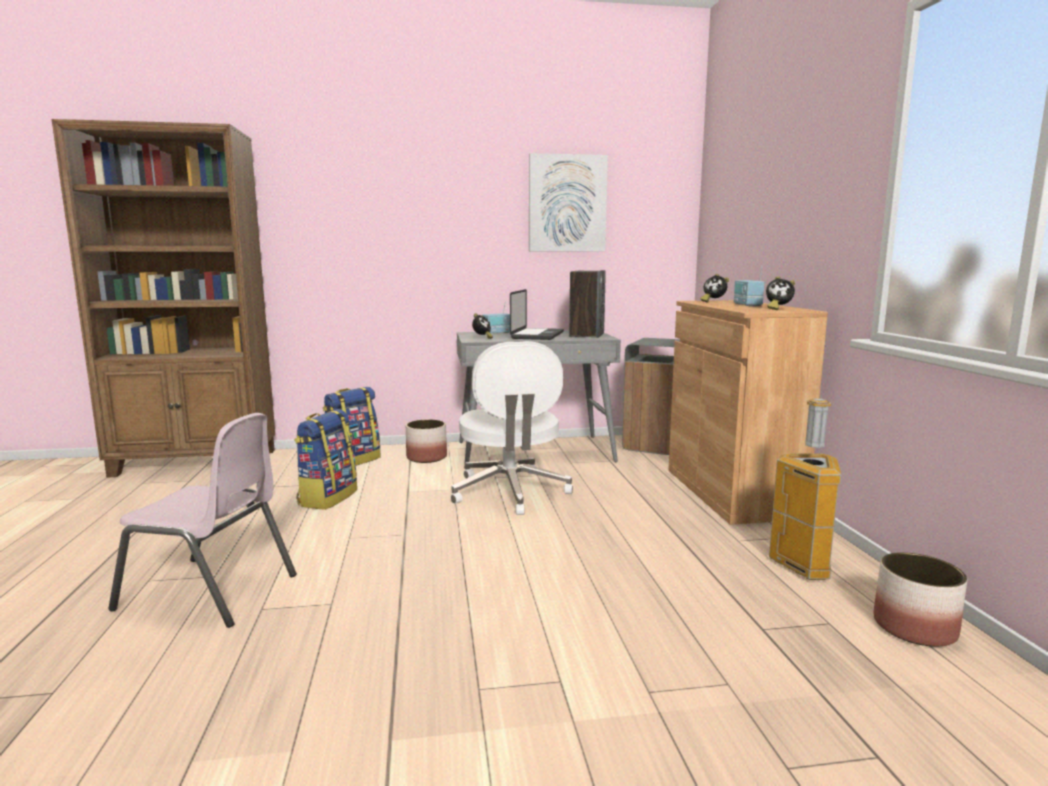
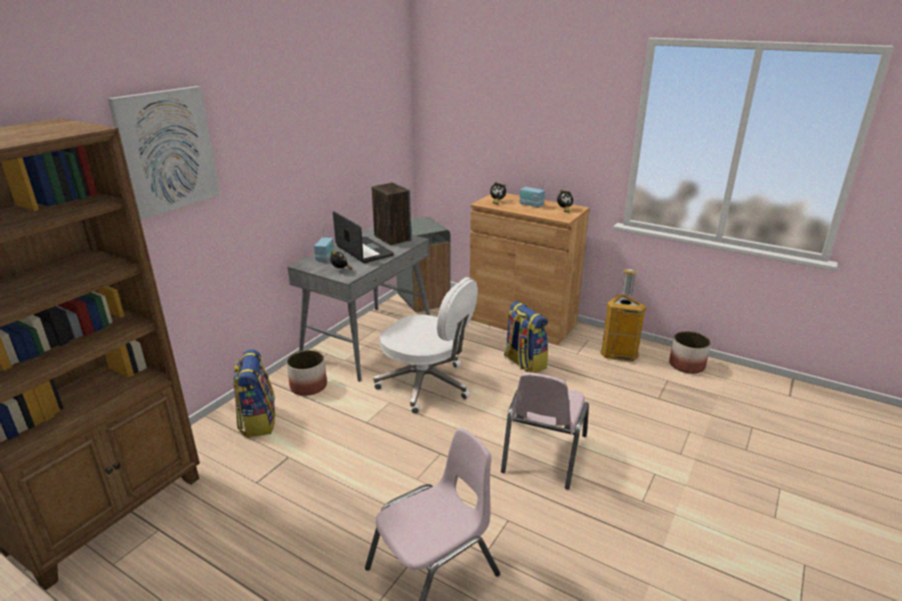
camera: 50 degrees left, 15 degrees up
backpack [294,409,357,510] -> backpack moved to [504,301,548,373]
picture [529,153,608,251] -> picture moved to [107,86,220,220]
none -> pink chair [501,372,589,490]

